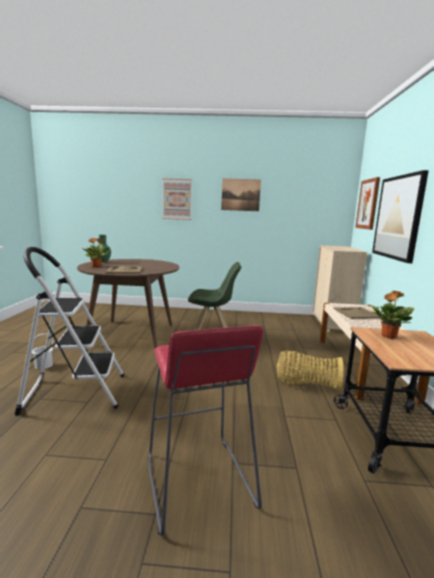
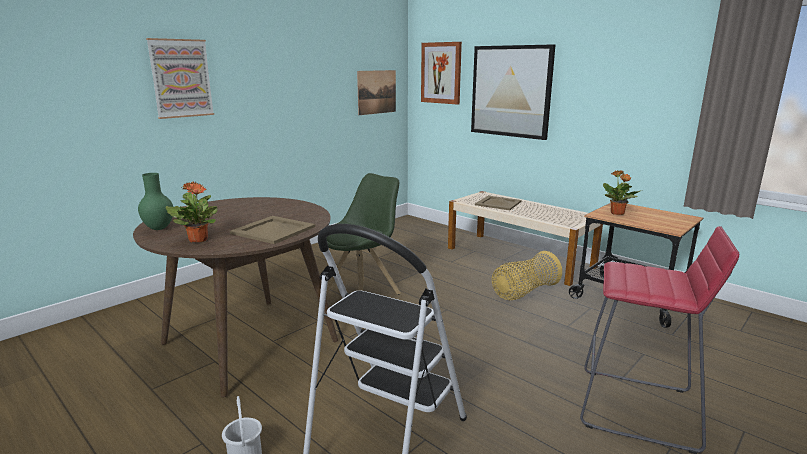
camera: 50 degrees left, 5 degrees up
picture [221,178,261,211] -> picture moved to [357,70,396,115]
beige cabinet [313,245,368,332] -> none

